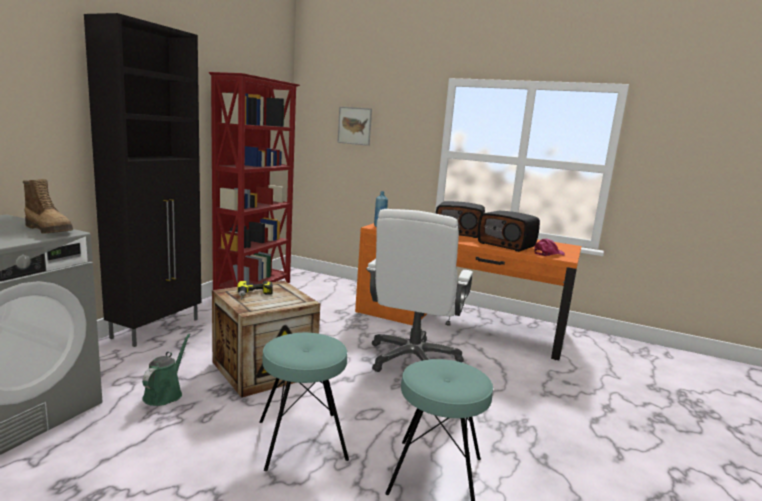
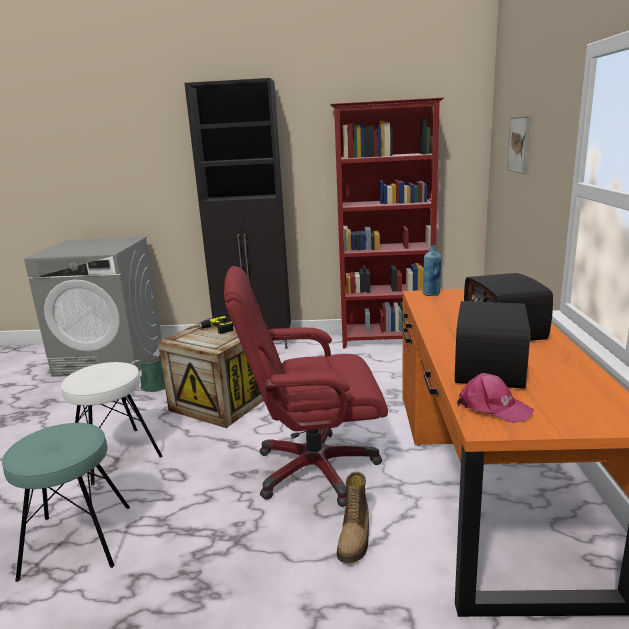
camera: 70 degrees right, 5 degrees up
boot [23,179,73,234] -> boot moved to [337,472,369,564]
turquoise stool [259,333,349,471] -> white stool [61,362,162,486]
white office chair [366,209,473,372] -> red office chair [224,266,388,507]

